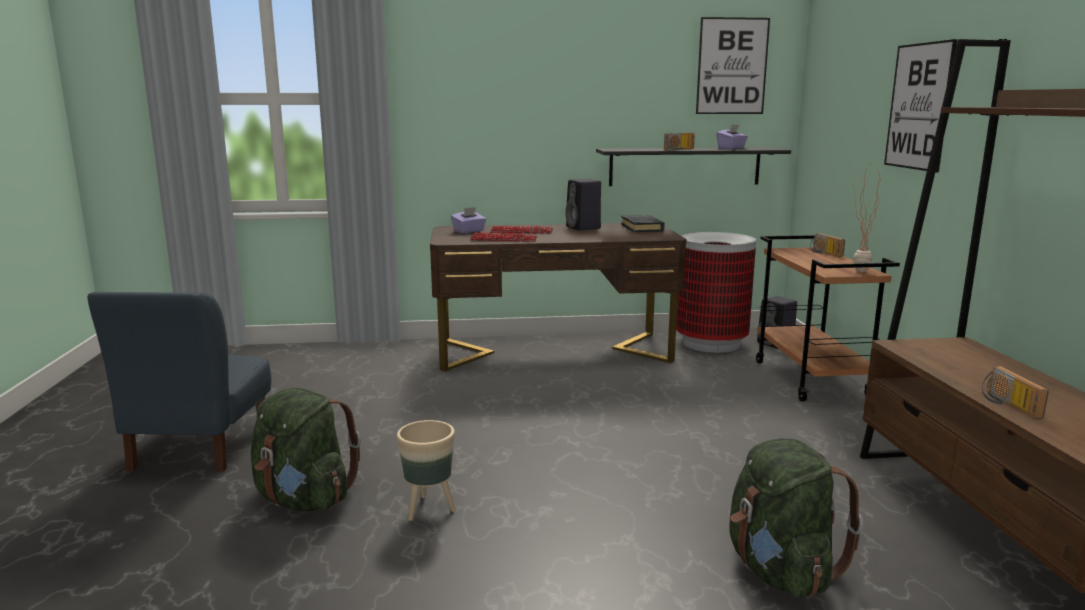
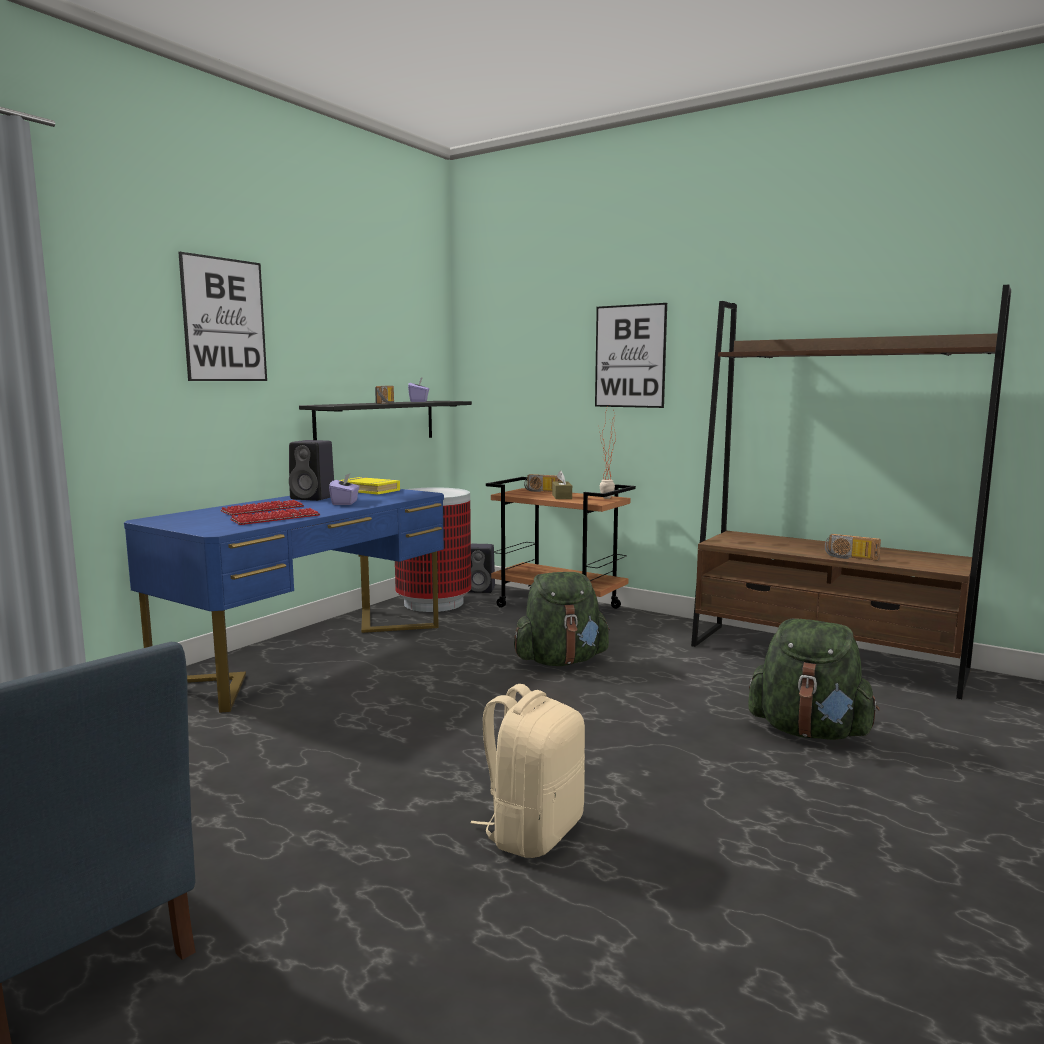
camera: 50 degrees left, 5 degrees down
green backpack [251,388,361,512] -> green backpack moved to [514,572,610,666]
beige planter [397,420,456,521] -> beige backpack [470,684,585,858]
brown desk [430,223,687,371] -> blue desk [124,489,444,713]
purple tissue box [451,207,487,233] -> purple tissue box moved to [329,474,360,505]
black book [621,215,665,232] -> yellow book [340,477,400,494]
picture [696,17,770,114] -> picture moved to [178,252,267,381]
none -> brown tissue box [552,471,572,499]

